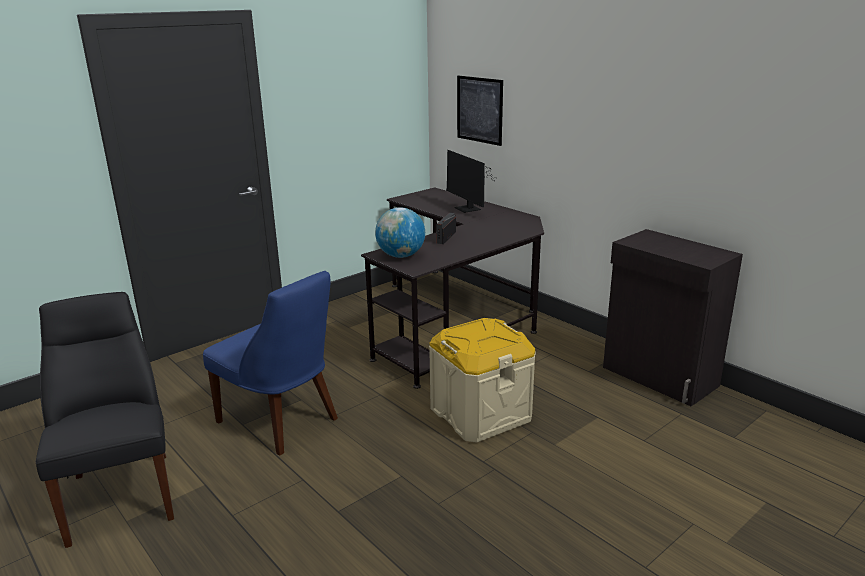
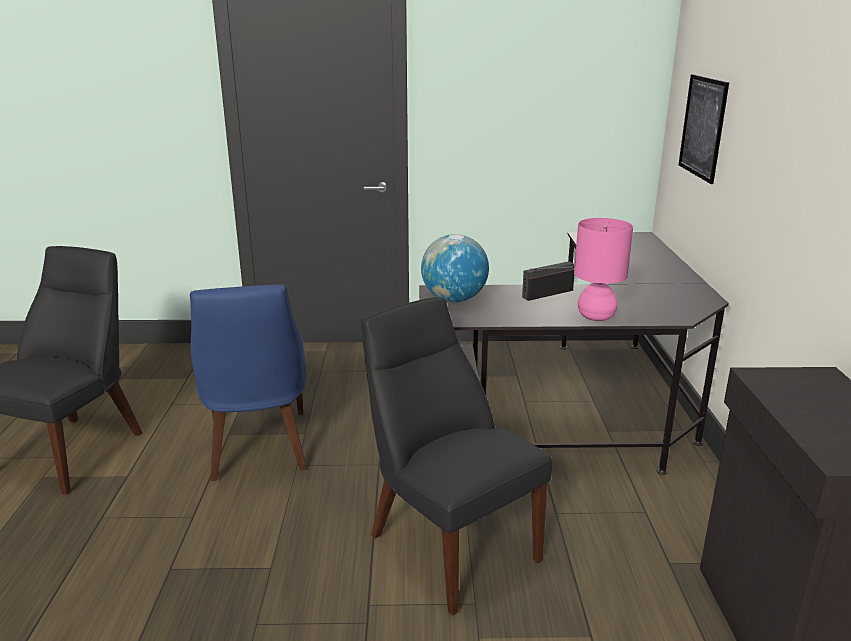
camera: 40 degrees right, 0 degrees up
beige storage box [429,318,536,443] -> black chair [361,297,552,616]
monitor [446,150,496,213] -> none
none -> pink table lamp [574,218,633,321]

